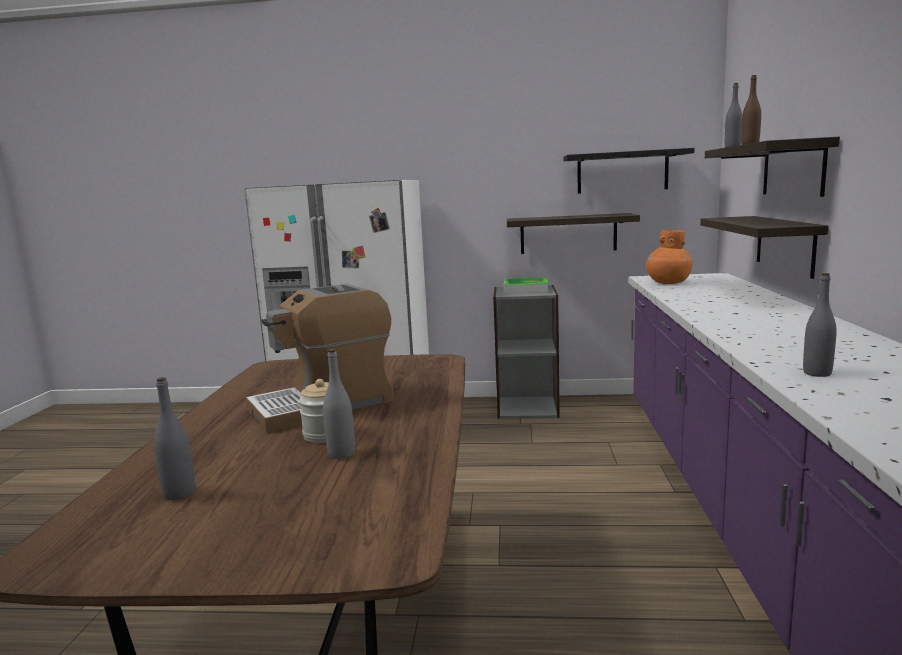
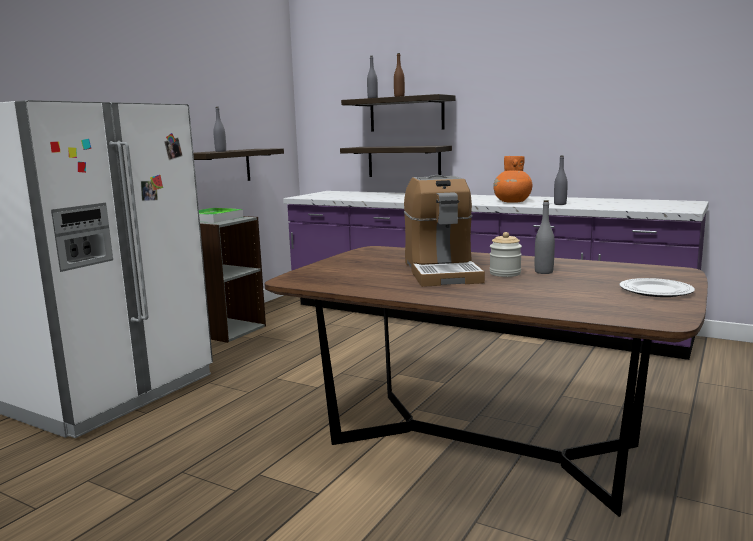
camera: 65 degrees left, 0 degrees up
grey bottle [154,377,195,500] -> grey bottle moved to [213,107,226,152]
black shelf [563,148,694,194] -> none
orange vase [646,230,692,284] -> orange vase moved to [493,156,532,203]
none -> plate [619,278,695,297]

